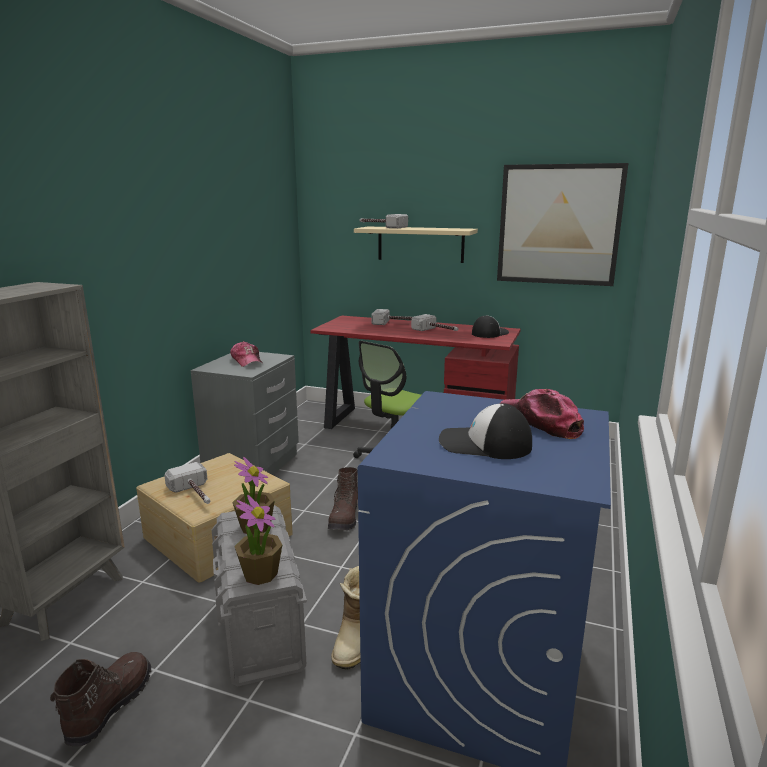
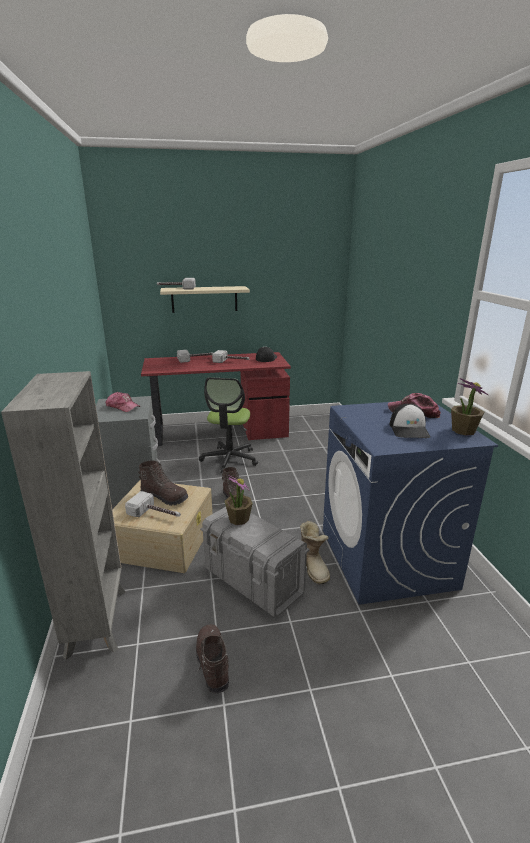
camera: 30 degrees left, 5 degrees up
potted plant [234,495,282,585] -> potted plant moved to [451,378,488,435]
cap [439,403,532,459] -> cap turned 75 degrees counterclockwise [390,404,431,438]
picture [497,163,628,286] -> none
none -> brown boot [138,460,188,506]

